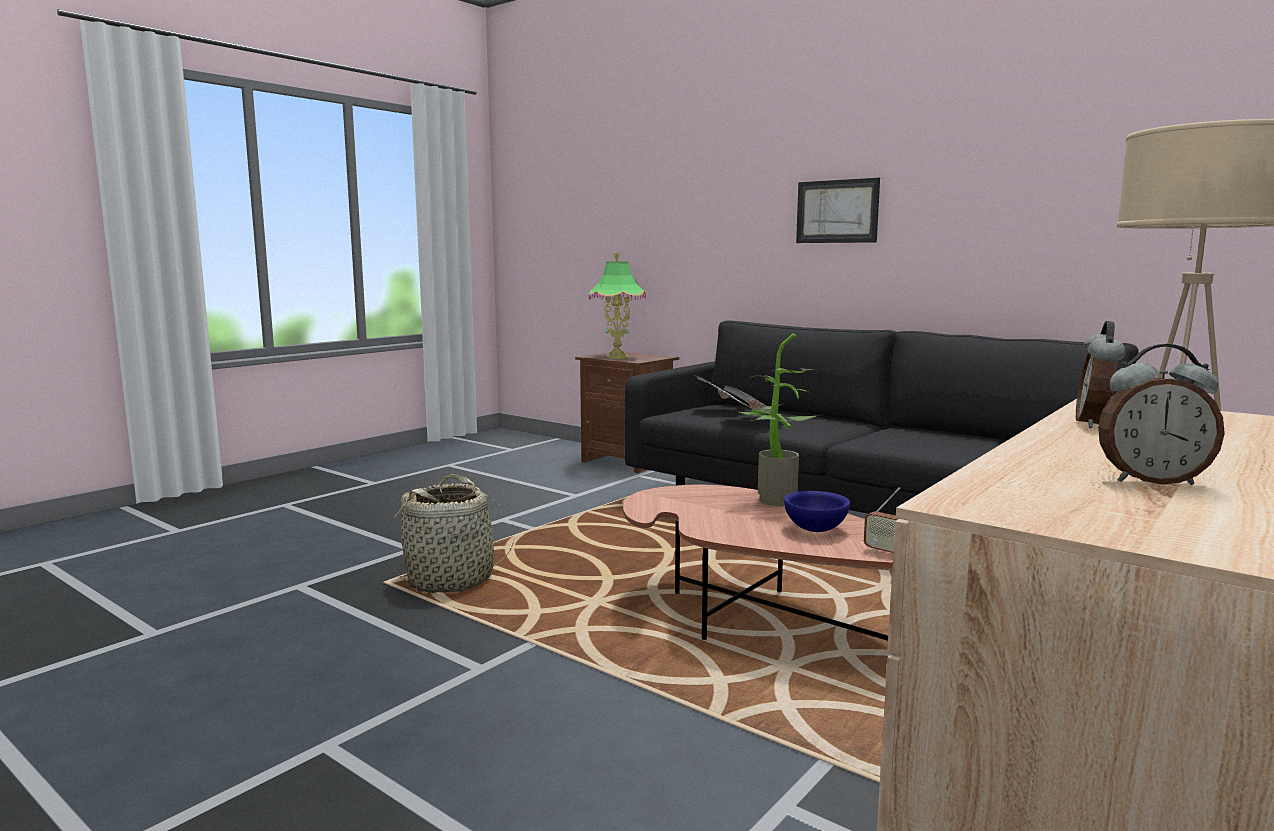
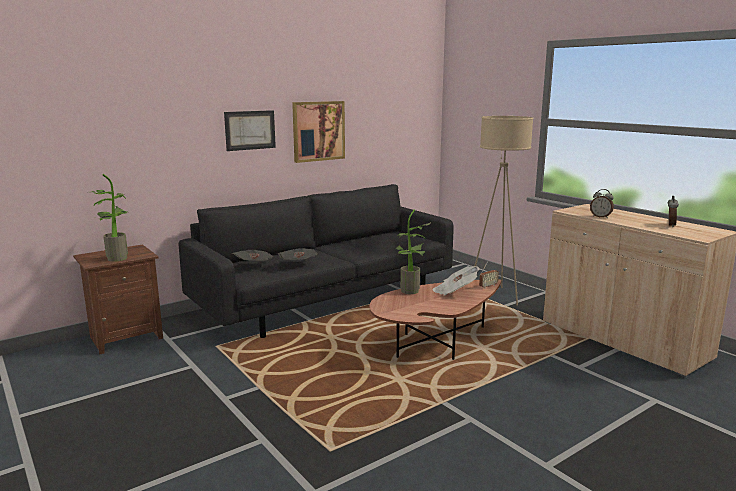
camera: 75 degrees left, 5 degrees up
basket [392,474,515,593] -> none
table lamp [588,253,646,359] -> potted plant [92,174,128,262]
blue bowl [784,491,850,532] -> newspaper [433,266,480,296]
none -> picture [292,101,345,163]

